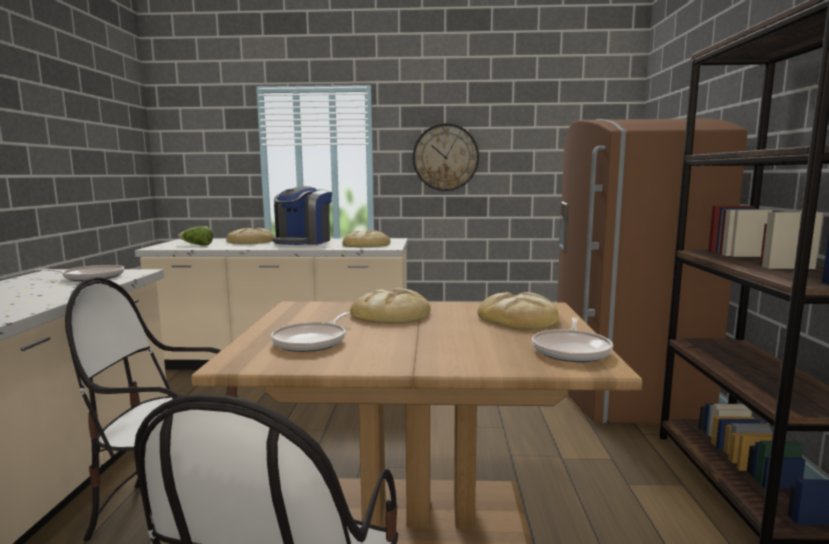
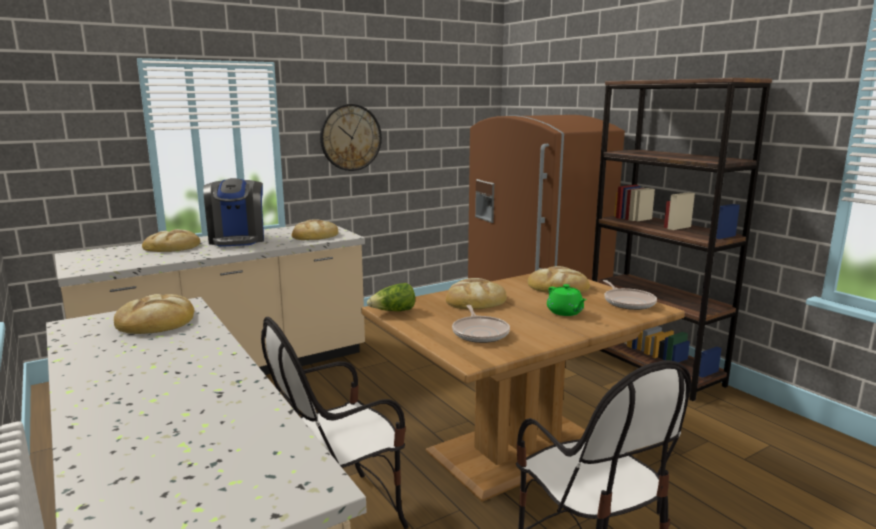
camera: 35 degrees left, 5 degrees up
frying pan [34,265,124,281] -> bread [114,294,194,334]
lettuce [178,226,213,245] -> lettuce moved to [367,283,415,311]
none -> green teapot [547,284,587,316]

